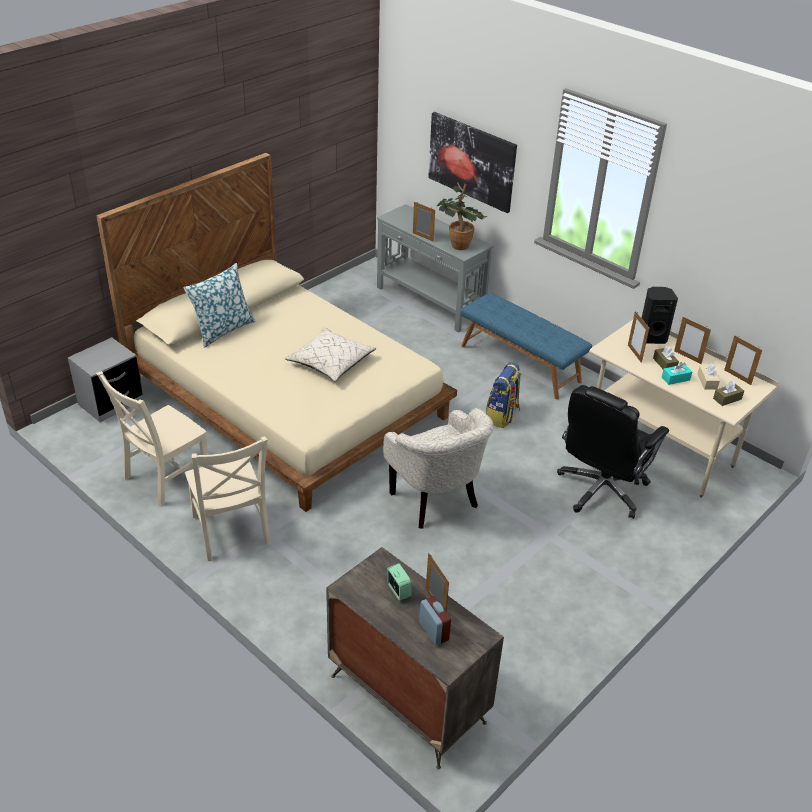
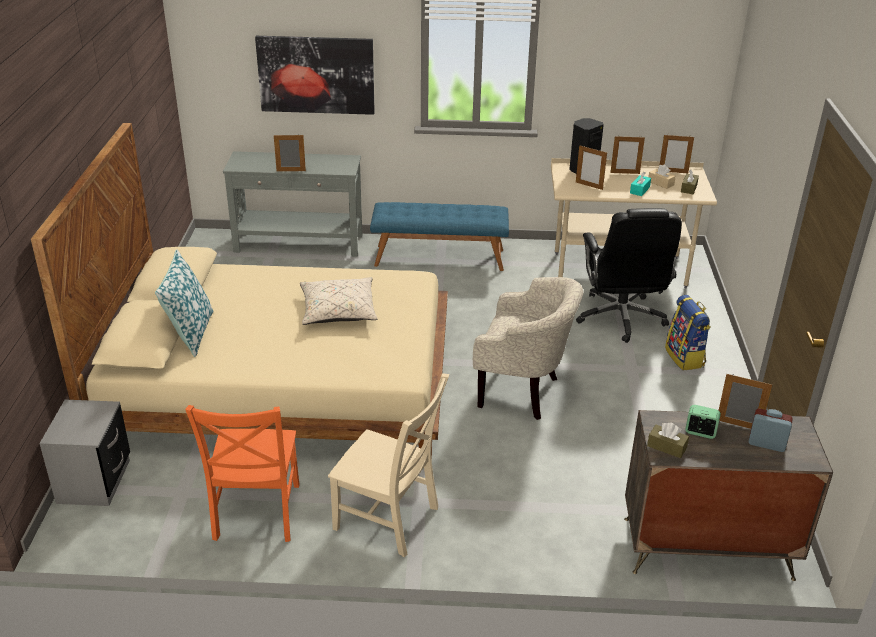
camera: 40 degrees left, 5 degrees down
beige chair [96,371,208,507] -> orange chair [185,405,300,542]
potted plant [437,182,487,250] -> none
backpack [486,362,521,428] -> backpack moved to [665,295,711,370]
brown tissue box [653,346,679,369] -> brown tissue box moved to [647,423,689,458]

